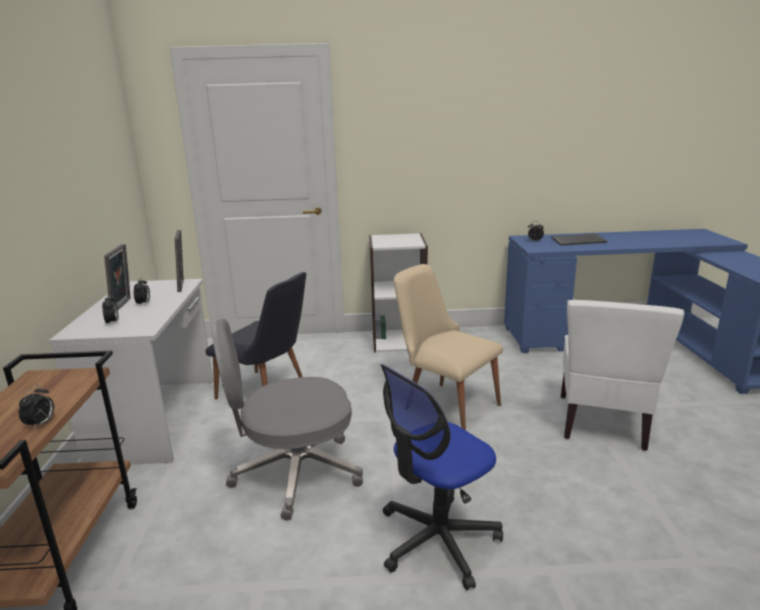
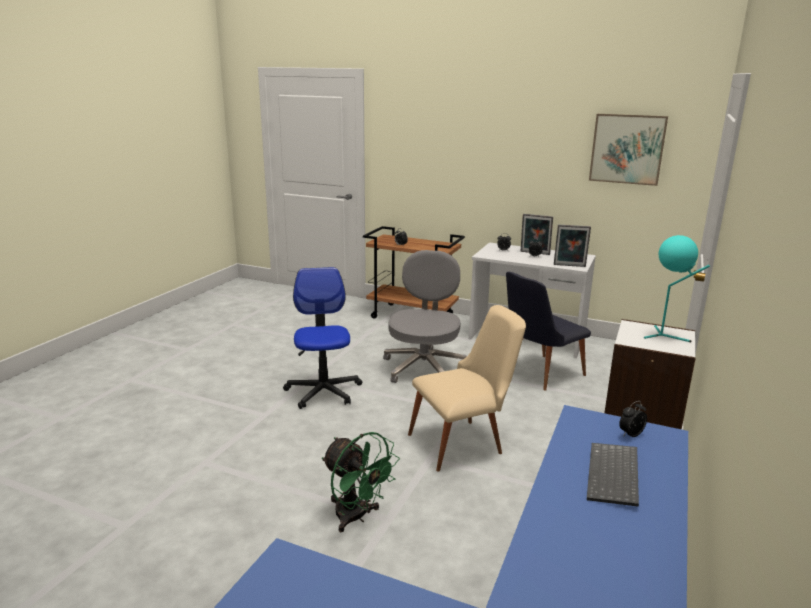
camera: 115 degrees right, 0 degrees up
white chair [561,300,684,451] -> green fan [322,432,400,532]
none -> picture [589,114,668,186]
none -> turquoise table lamp [644,235,710,342]

